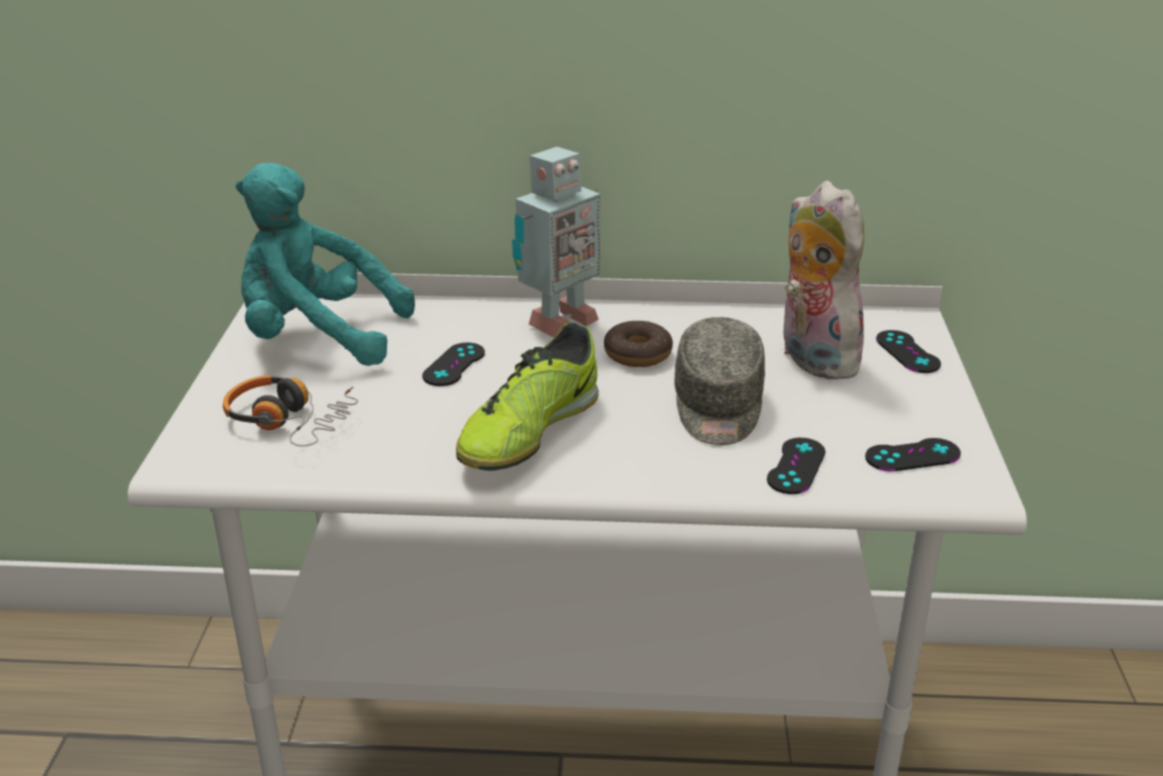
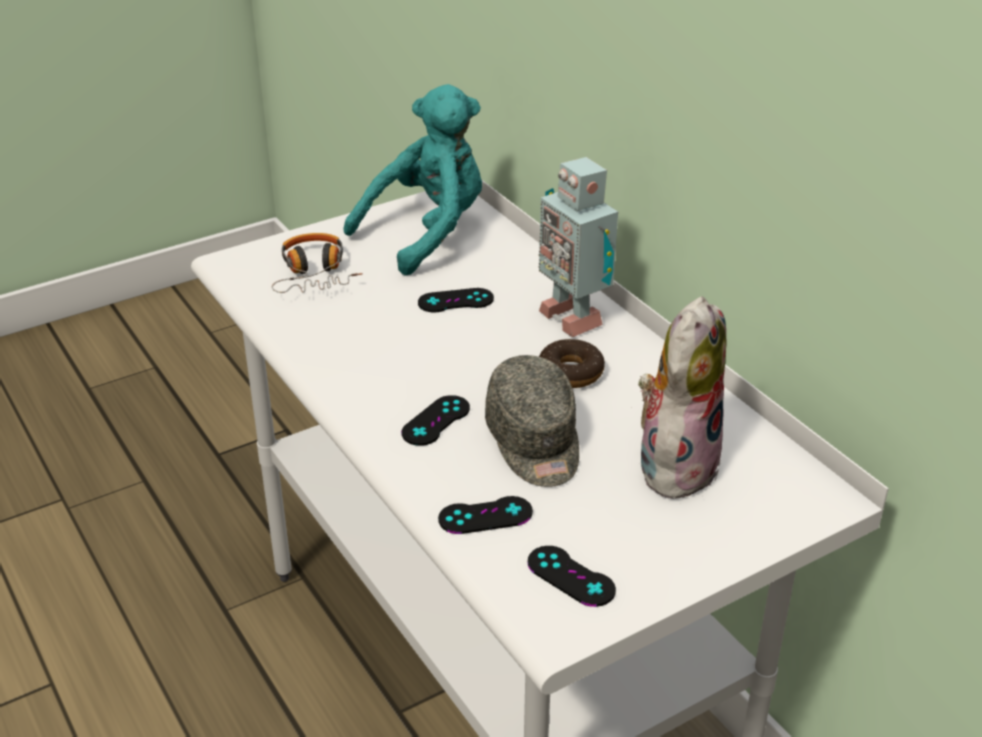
camera: 55 degrees right, 5 degrees up
turquoise plush toy [236,163,415,366] -> turquoise plush toy turned 75 degrees clockwise [343,84,482,276]
shoe [456,323,599,471] -> none
toy robot [512,147,600,338] -> toy robot turned 45 degrees clockwise [539,157,618,337]
grey cap [674,317,765,445] -> grey cap turned 75 degrees counterclockwise [485,355,579,487]
black game controller [876,330,941,373] -> black game controller moved to [401,395,470,446]

